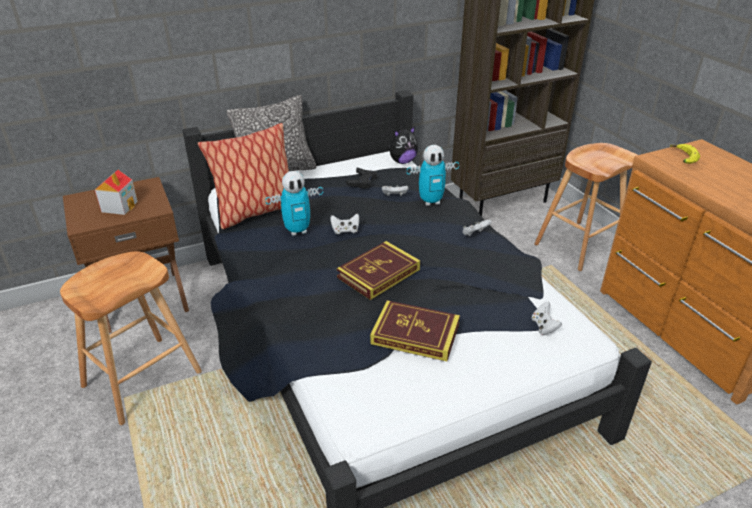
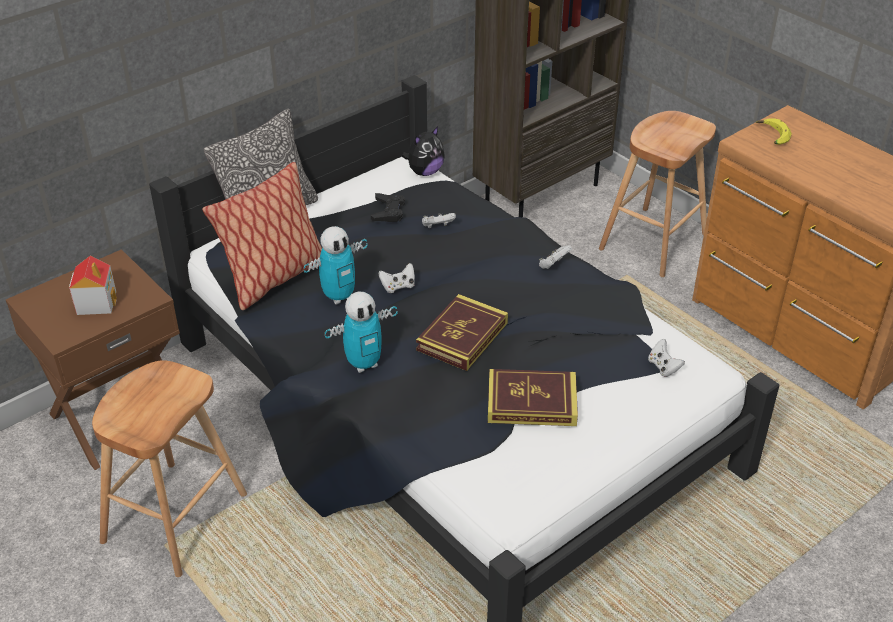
camera: 15 degrees left, 5 degrees up
toy robot [407,145,459,206] -> toy robot moved to [325,291,398,373]

